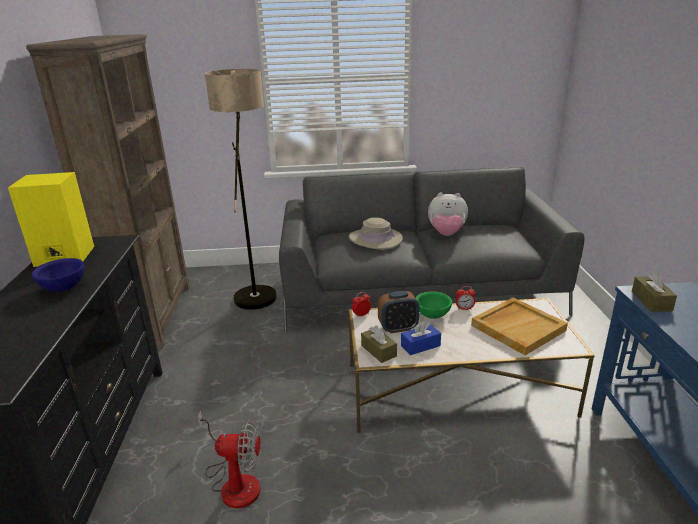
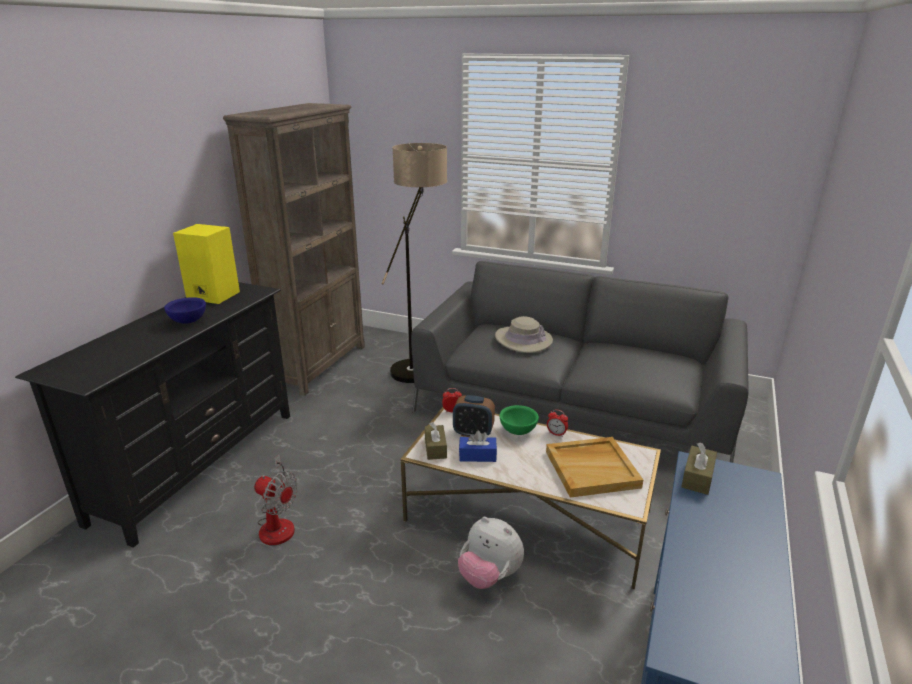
camera: 25 degrees right, 0 degrees up
plush toy [428,193,468,236] -> plush toy moved to [458,517,524,589]

